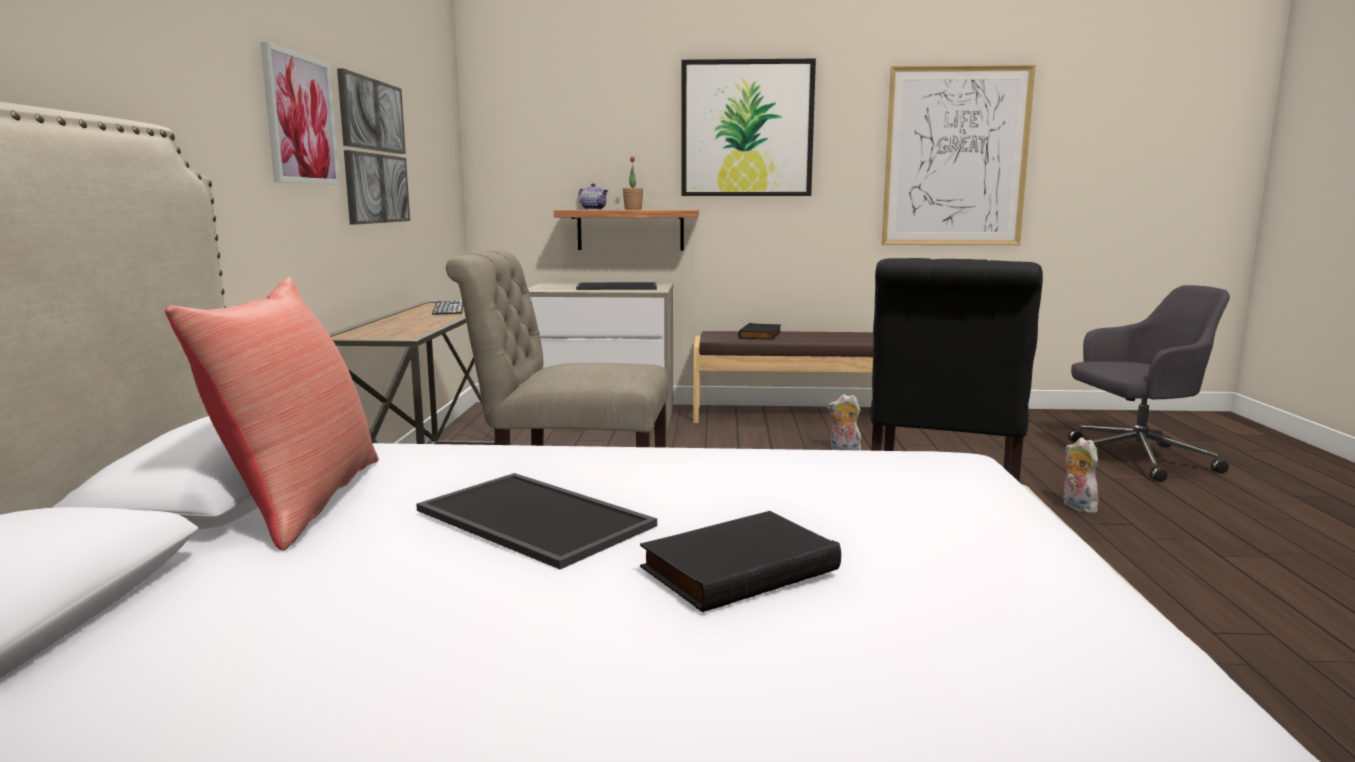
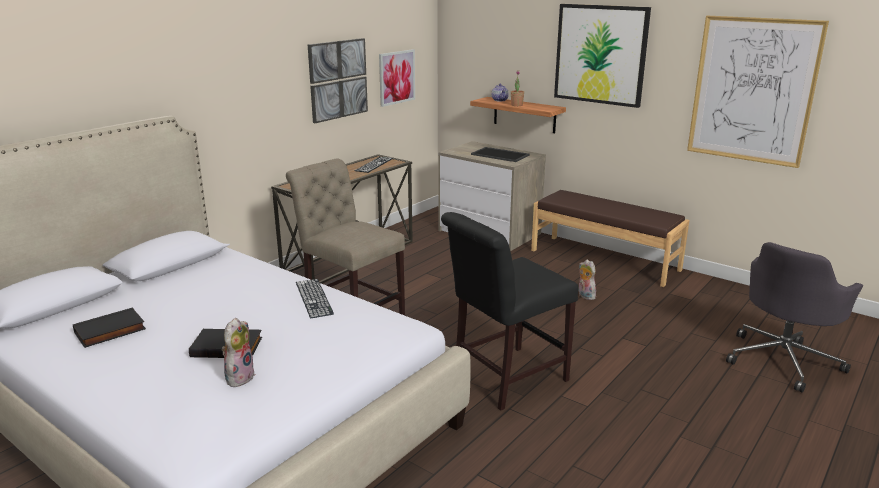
camera: 35 degrees right, 10 degrees up
red pillow [165,277,379,550] -> none
picture [260,42,340,185] -> picture moved to [379,49,415,107]
tray [416,473,657,569] -> none
black book [739,323,782,340] -> black book moved to [73,307,146,348]
plush toy [1063,437,1099,513] -> plush toy moved to [222,318,256,387]
grey office chair [1068,285,1230,482] -> grey office chair turned 105 degrees clockwise [726,242,863,393]
none -> keyboard [296,279,334,318]

